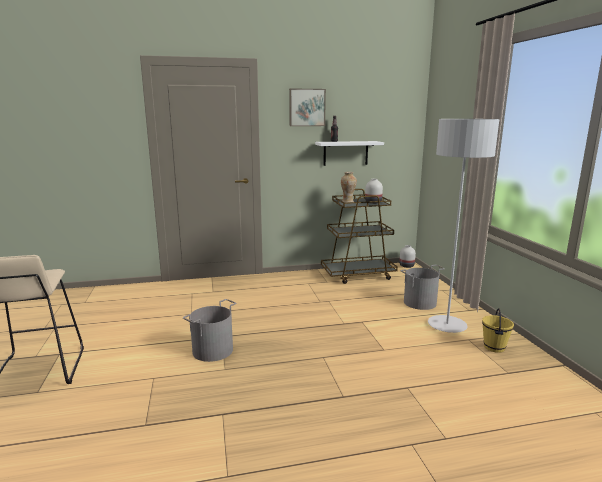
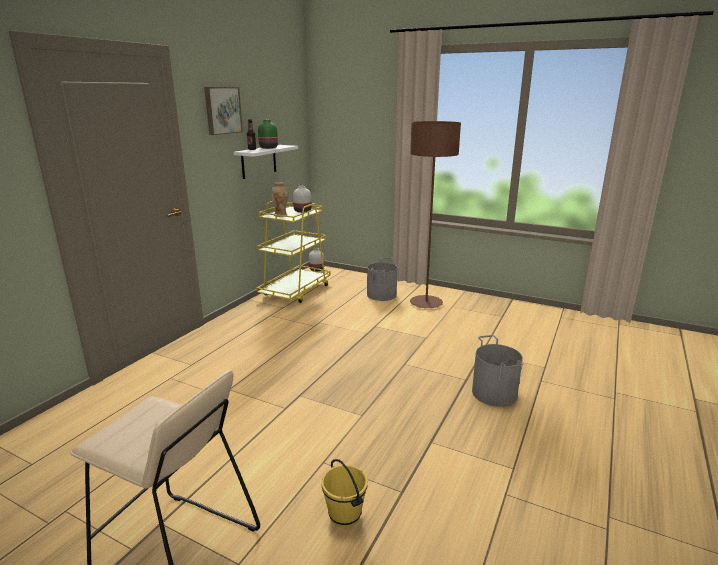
camera: 50 degrees left, 5 degrees up
grey bucket [183,299,236,362] -> grey bucket moved to [472,335,523,407]
brown cart [321,189,398,284] -> yellow cart [256,201,330,303]
grey floor lamp [428,119,499,333] -> brown floor lamp [410,121,461,308]
yellow bucket [482,308,514,353] -> yellow bucket moved to [321,459,368,528]
none -> green vase [258,120,278,149]

